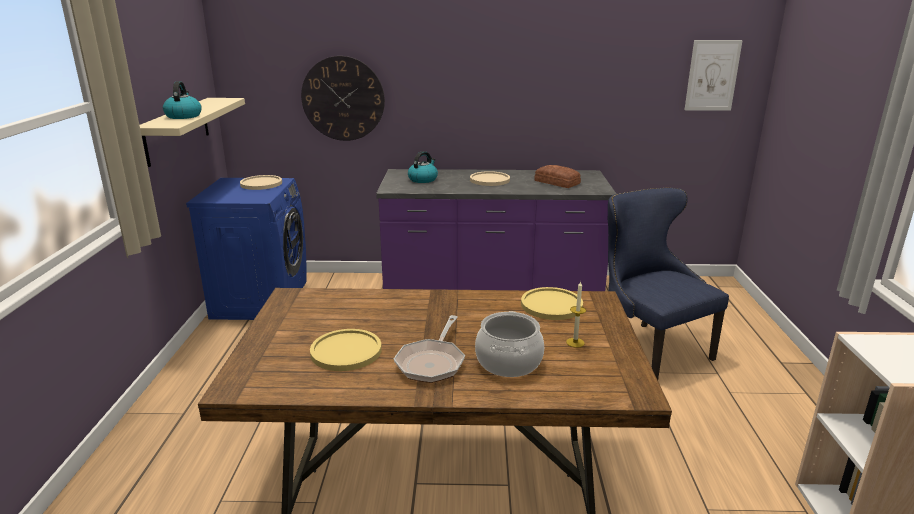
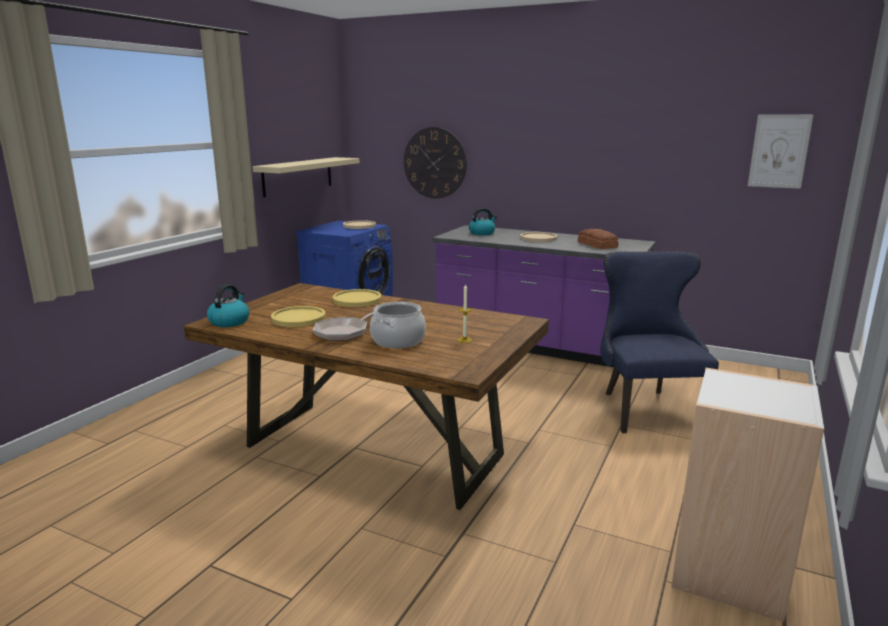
camera: 25 degrees right, 5 degrees down
kettle [163,81,202,119] -> kettle moved to [207,284,250,327]
yellow plate [521,287,583,320] -> yellow plate moved to [333,289,382,307]

